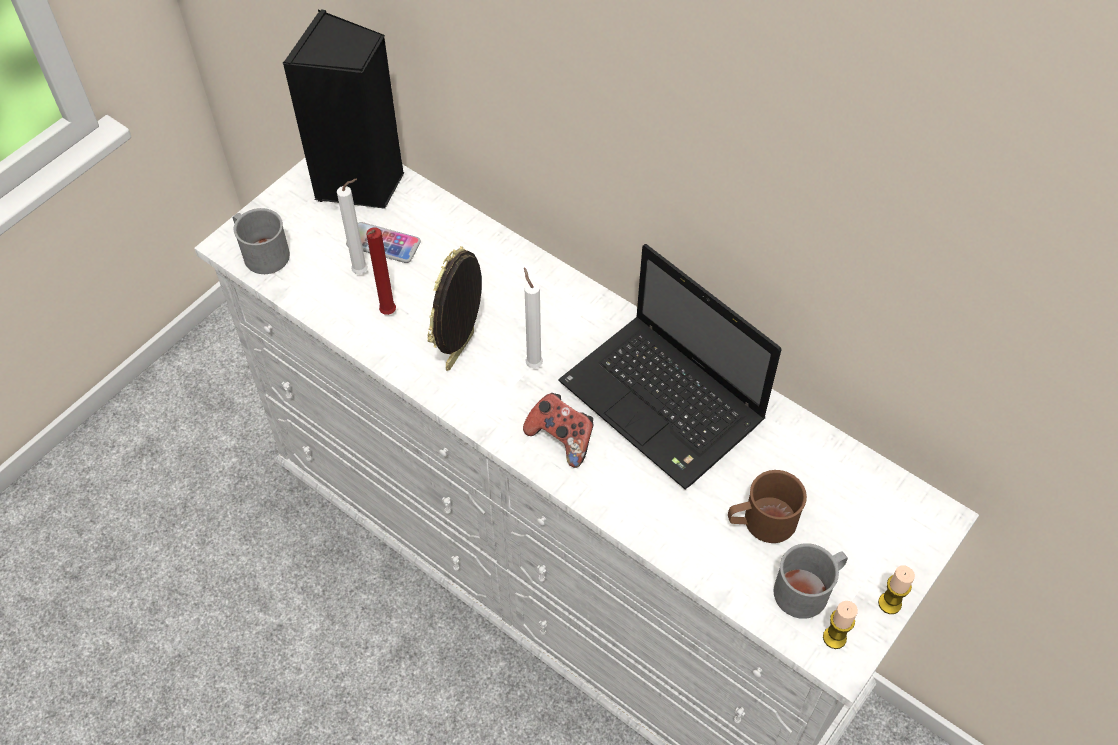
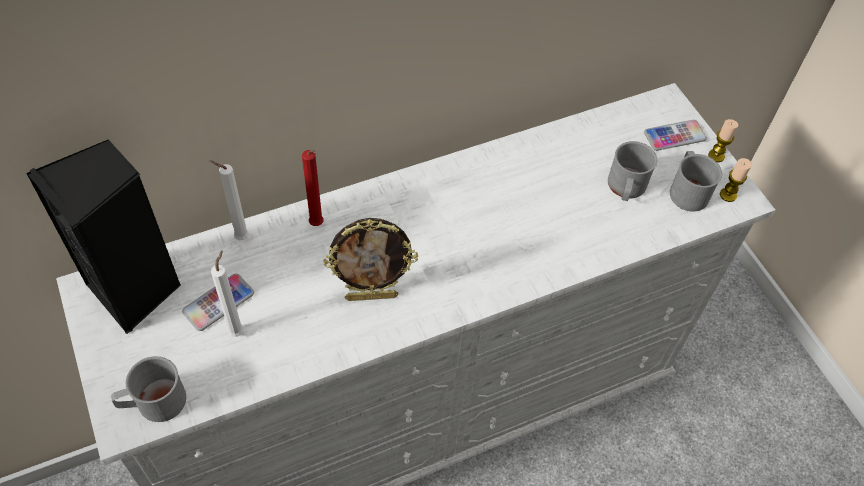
camera: 65 degrees left, 0 degrees up
red candle [366,227,396,315] -> red candle moved to [302,150,324,226]
picture frame [428,246,482,371] -> picture frame turned 60 degrees counterclockwise [323,218,418,301]
game controller [523,393,593,468] -> none
white candle [524,267,543,368] -> white candle moved to [209,160,249,240]
laptop [558,244,782,490] -> none
brown mug [728,470,807,543] -> grey mug [608,141,657,201]
none -> phone [644,120,707,151]

